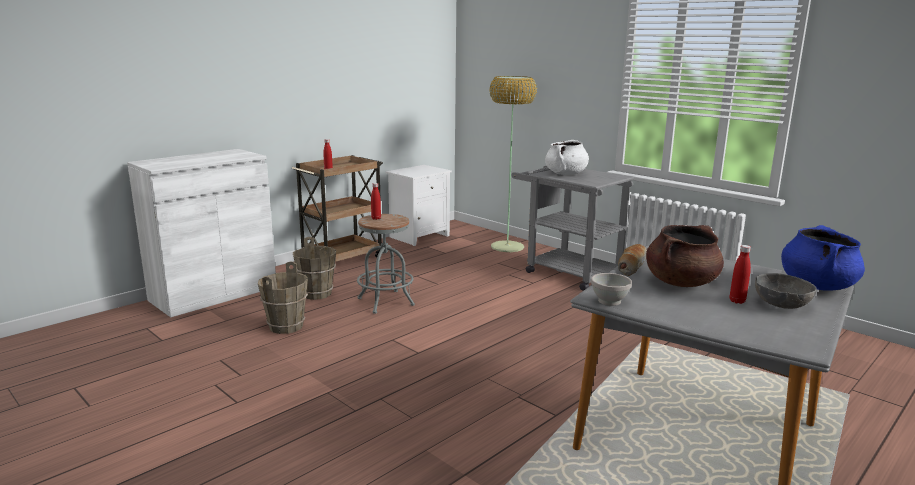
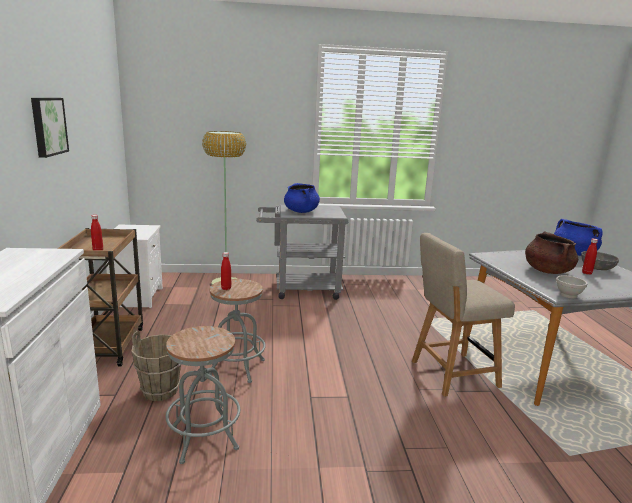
camera: 50 degrees left, 0 degrees up
brown bucket [258,262,308,334] -> grey stool [166,326,240,464]
white cooking pot [545,140,589,175] -> blue cooking pot [284,183,320,213]
bread [618,244,647,276] -> none
none -> picture [31,98,69,158]
none -> beige chair [412,233,515,397]

